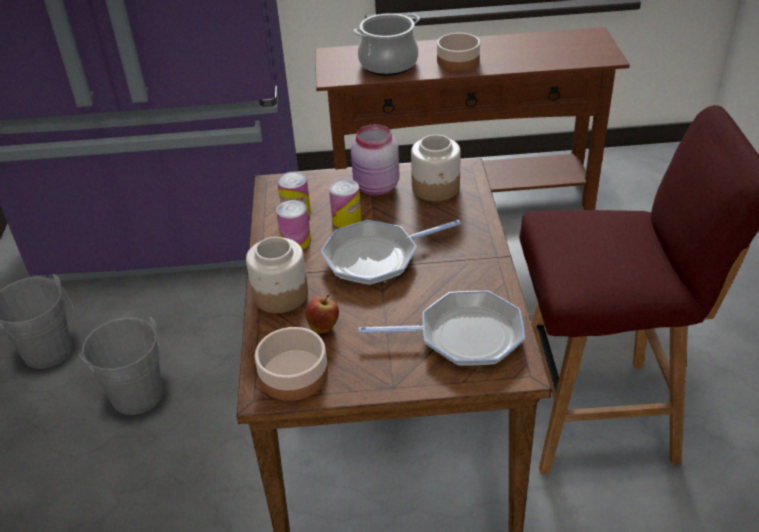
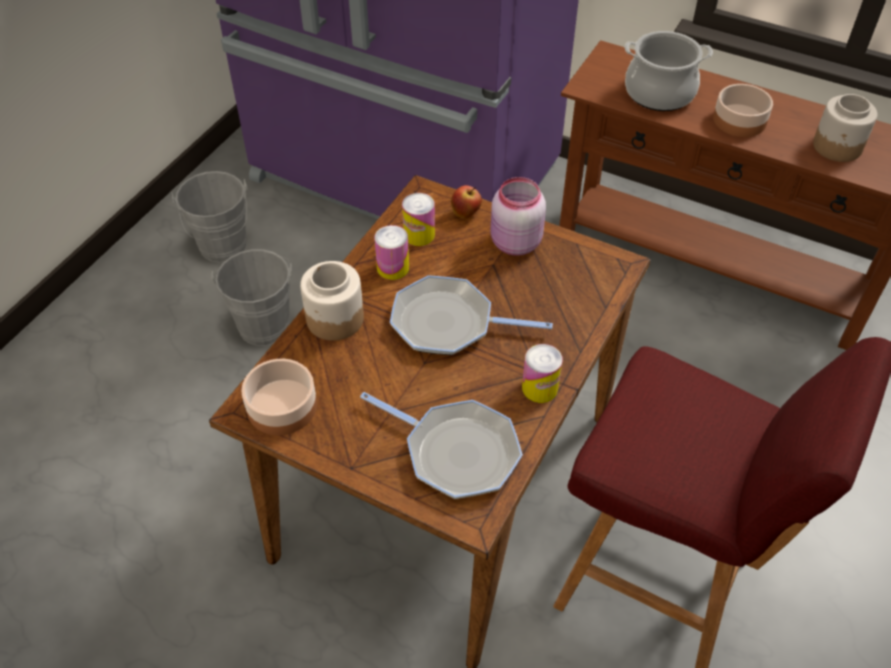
camera: 30 degrees right, 10 degrees up
apple [306,295,339,333] -> apple moved to [451,185,482,219]
can [329,179,361,228] -> can moved to [522,344,563,403]
jar [411,135,461,201] -> jar moved to [813,94,877,162]

